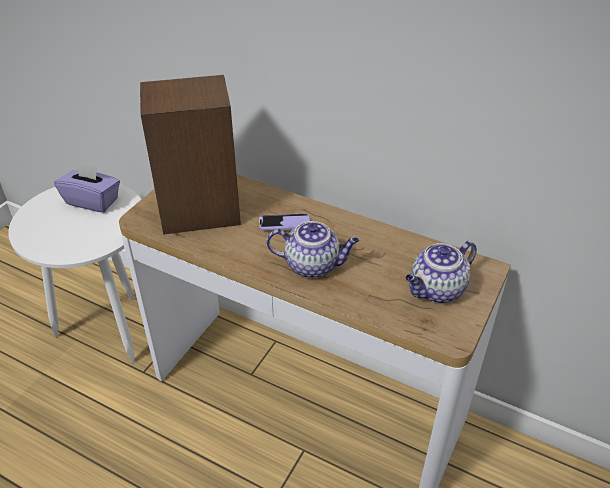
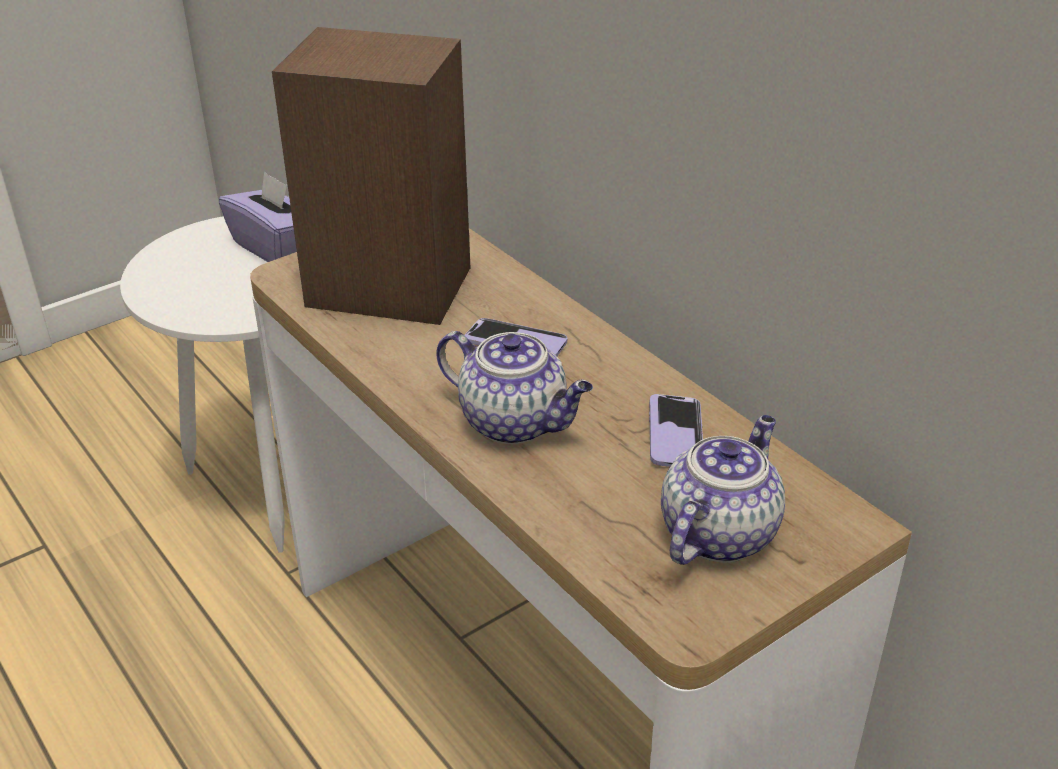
camera: 25 degrees right, 5 degrees down
teapot [406,241,477,303] -> teapot turned 135 degrees clockwise [661,415,785,565]
none -> phone [649,394,703,467]

